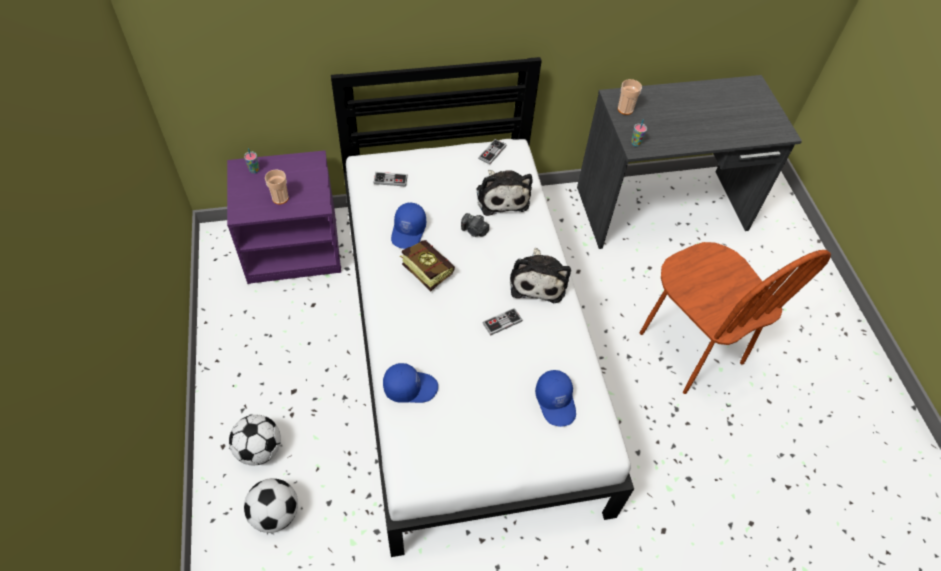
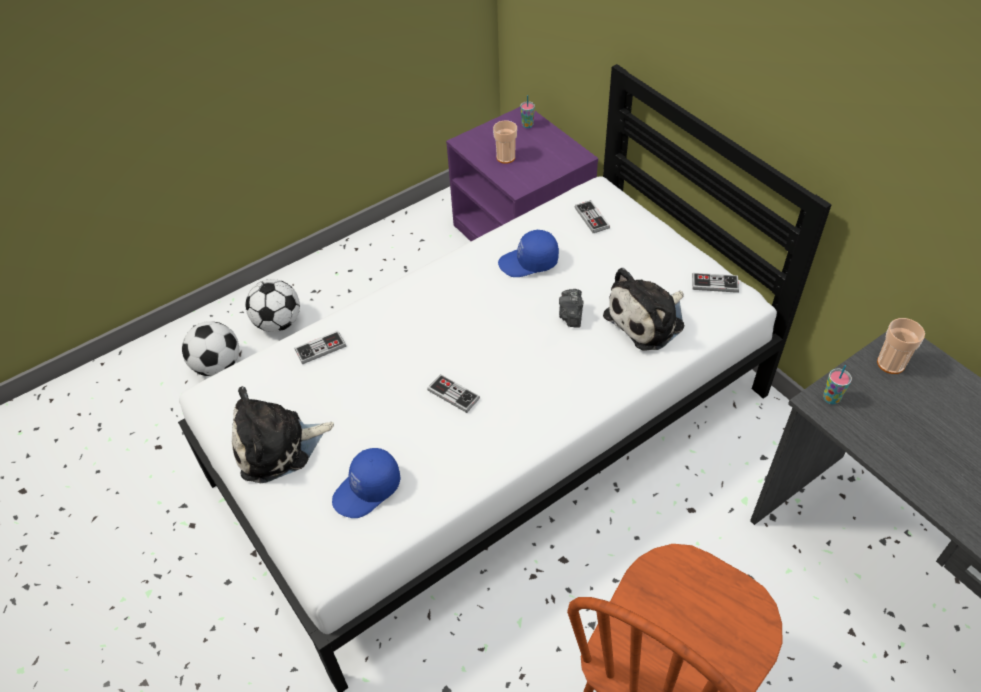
camera: 70 degrees right, 5 degrees down
blue cap [383,363,438,403] -> game controller [294,331,346,364]
book [400,240,455,292] -> none
plush toy [510,248,571,303] -> plush toy moved to [232,386,334,483]

